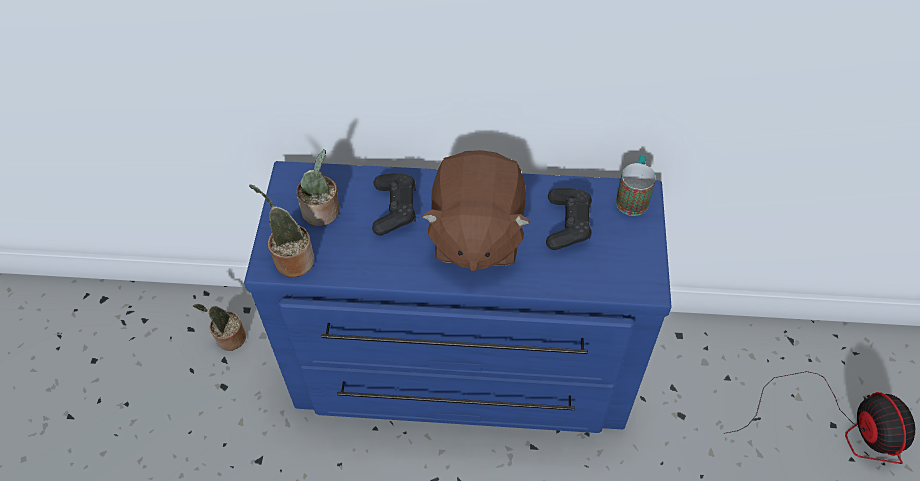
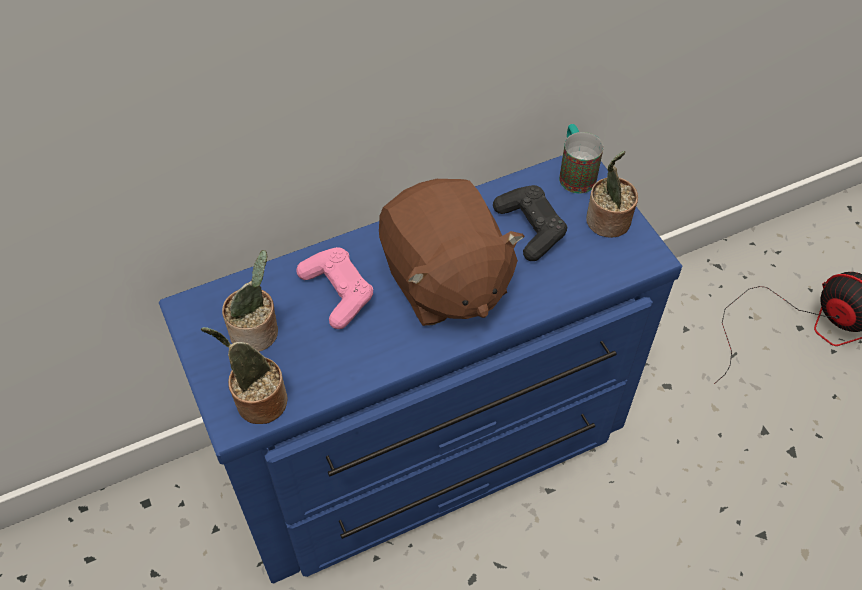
camera: 30 degrees left, 0 degrees up
potted plant [193,304,246,351] -> potted plant moved to [586,151,638,238]
black game controller [372,173,416,235] -> pink game controller [296,247,373,329]

